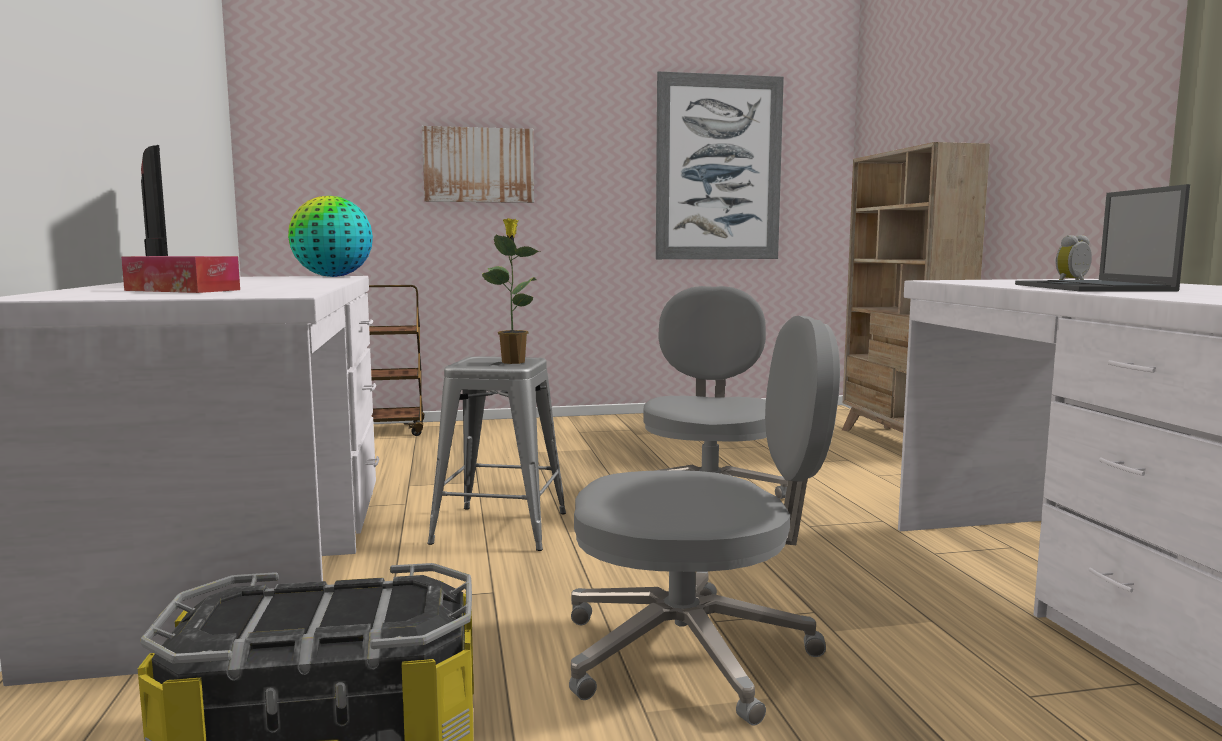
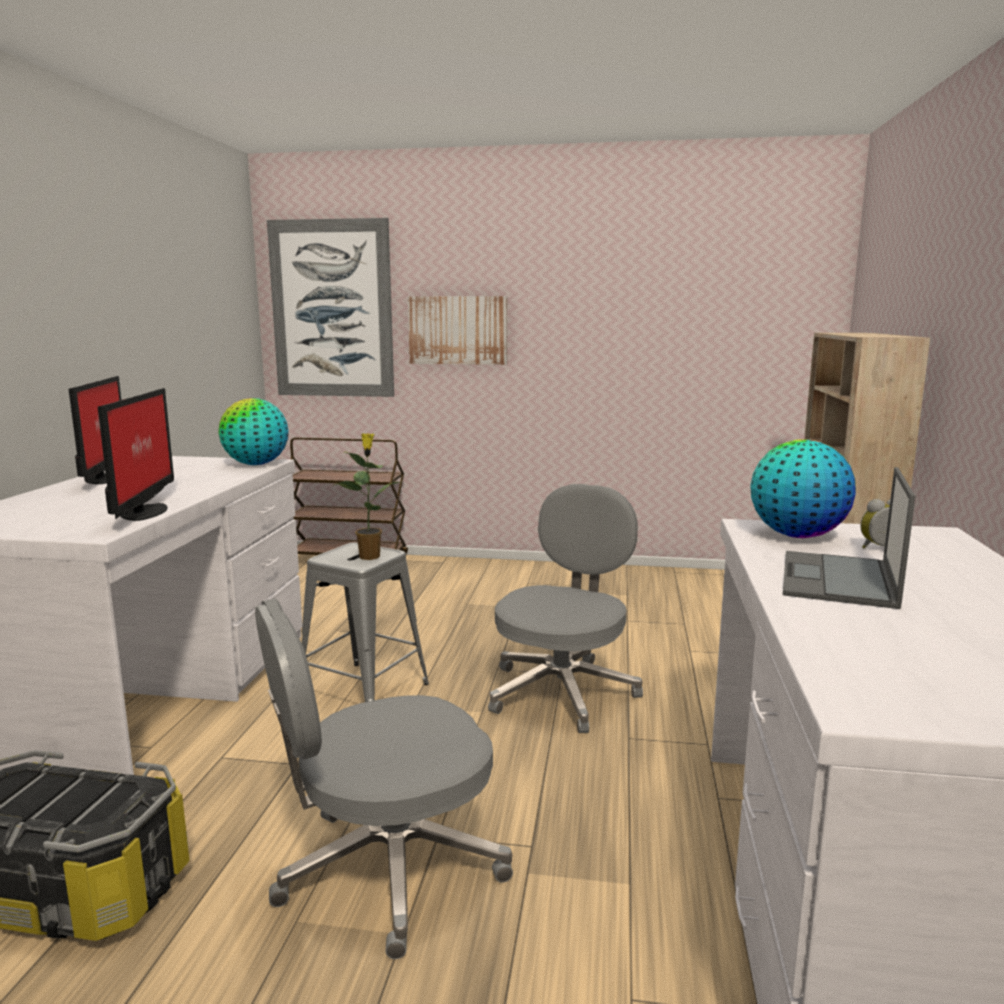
camera: 20 degrees right, 5 degrees up
tissue box [121,256,240,293] -> none
grey office chair [569,316,840,726] -> grey office chair turned 135 degrees clockwise [255,598,513,959]
picture [656,71,784,259] -> picture moved to [267,218,394,397]
none -> monitor [98,388,174,521]
none -> globe [750,439,856,538]

